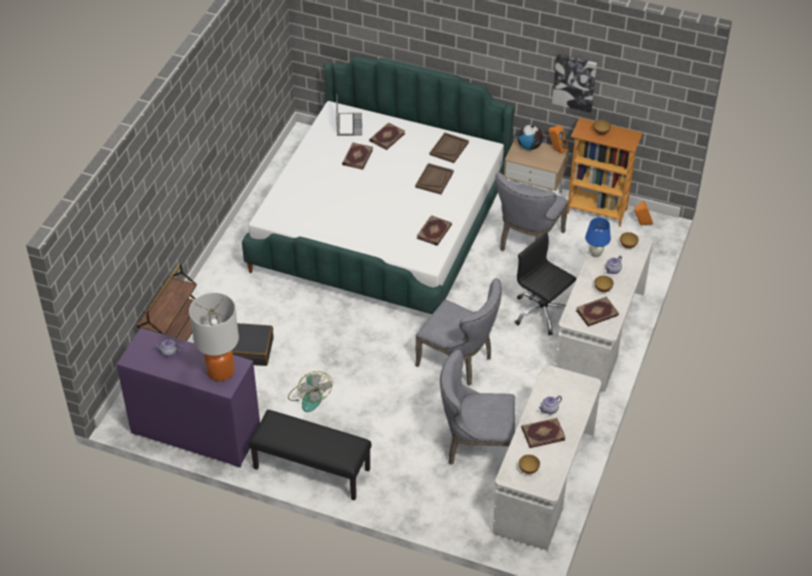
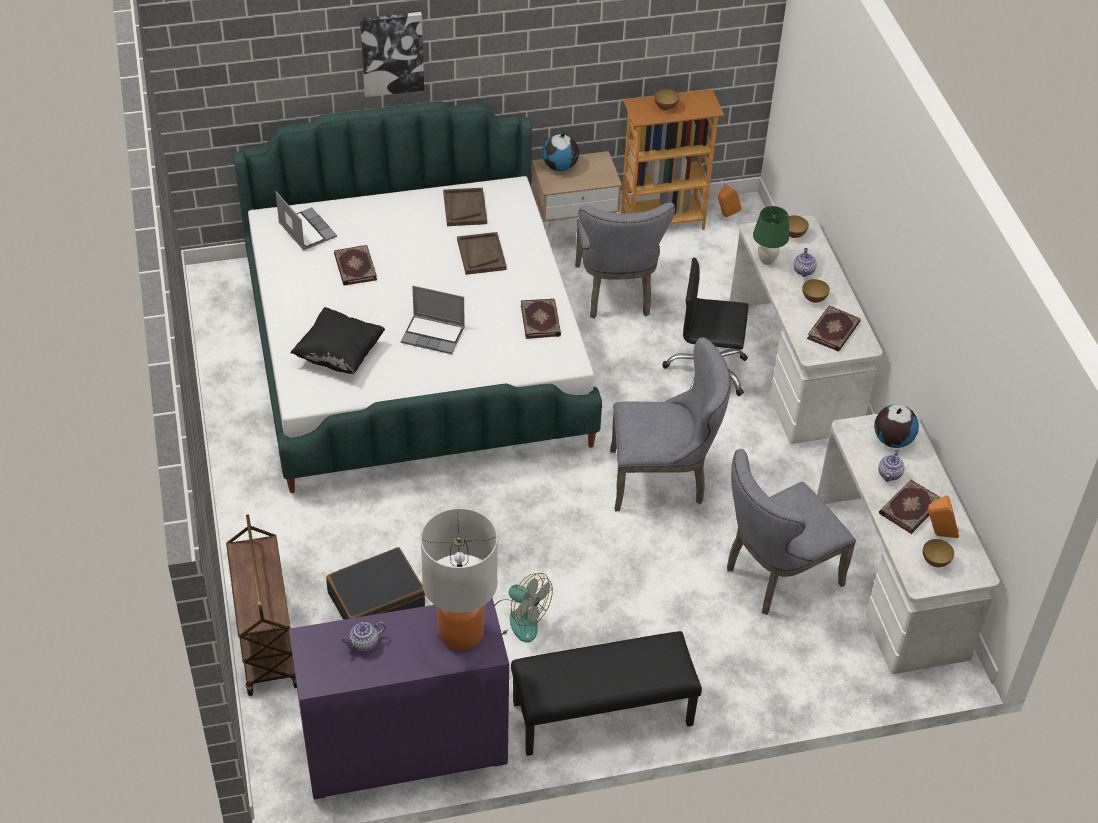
camera: 35 degrees left, 0 degrees up
book [369,123,405,150] -> none
orange speaker [549,125,568,154] -> orange speaker moved to [928,495,959,538]
picture [552,54,597,113] -> picture moved to [360,12,424,97]
blue table lamp [585,218,611,258] -> green table lamp [753,206,789,265]
none -> black pillow [290,307,385,374]
none -> laptop [401,286,465,354]
none -> globe [874,404,919,448]

